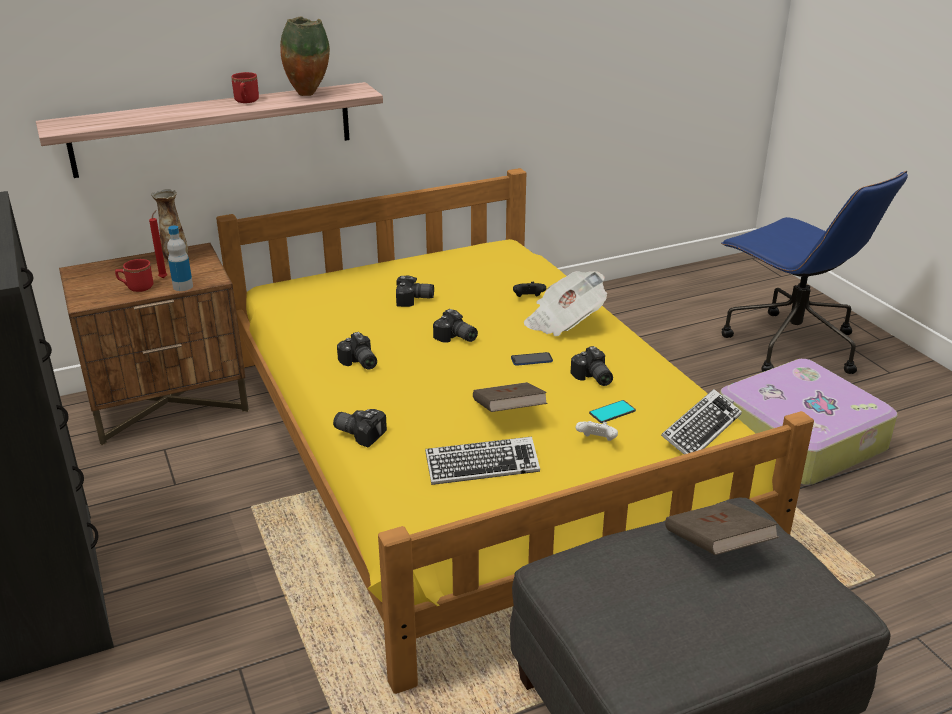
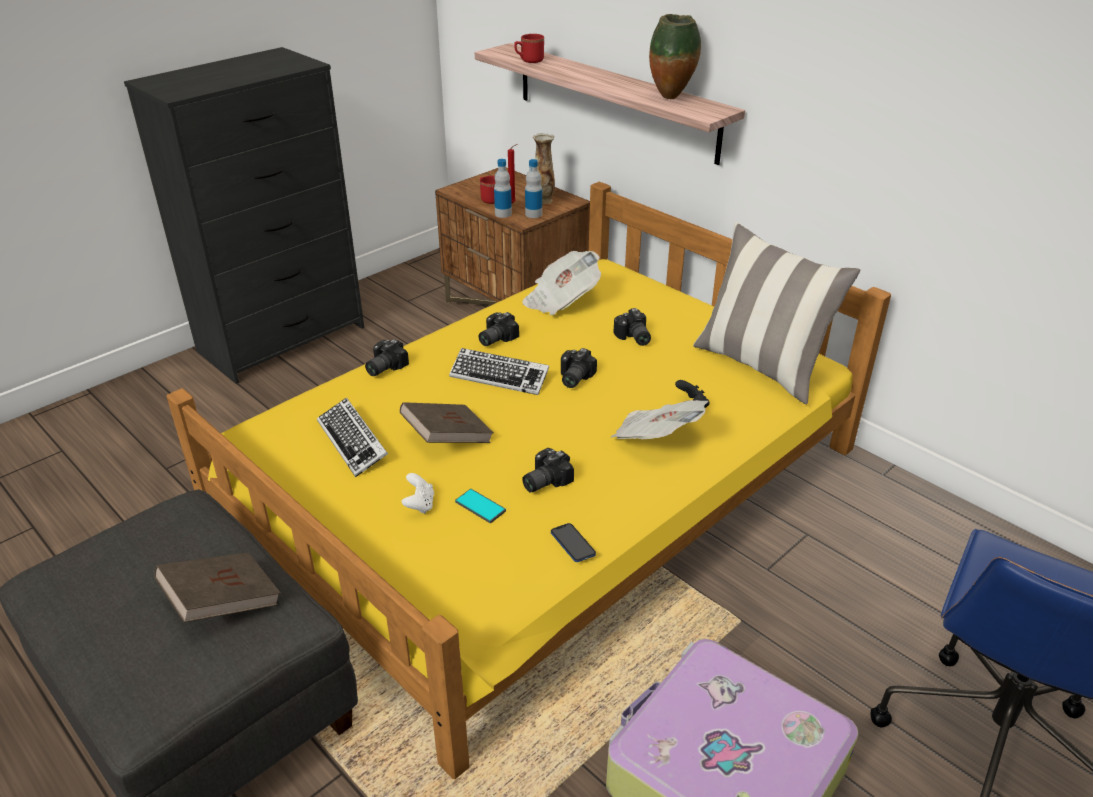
camera: 70 degrees right, 5 degrees up
red mug [231,72,259,103] -> red mug moved to [514,34,544,63]
camera [333,409,387,447] -> camera turned 150 degrees counterclockwise [365,339,409,376]
phone [511,352,553,366] -> phone moved to [551,523,596,562]
keyboard [661,389,742,454] -> keyboard moved to [449,348,549,395]
none -> newspaper [522,251,601,315]
none -> bottle [525,159,542,218]
none -> pillow [693,222,861,405]

